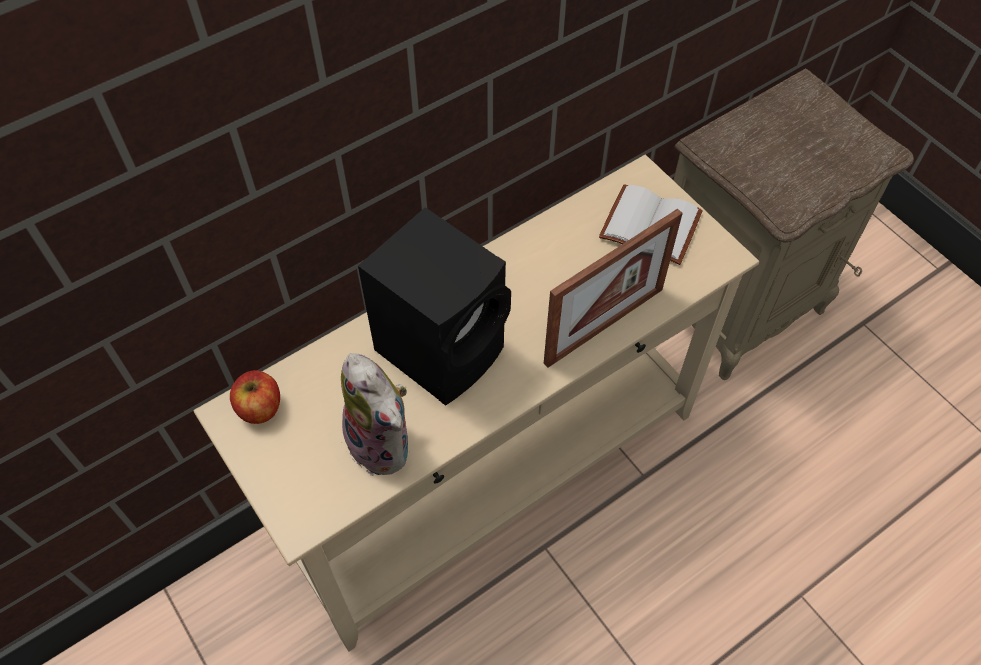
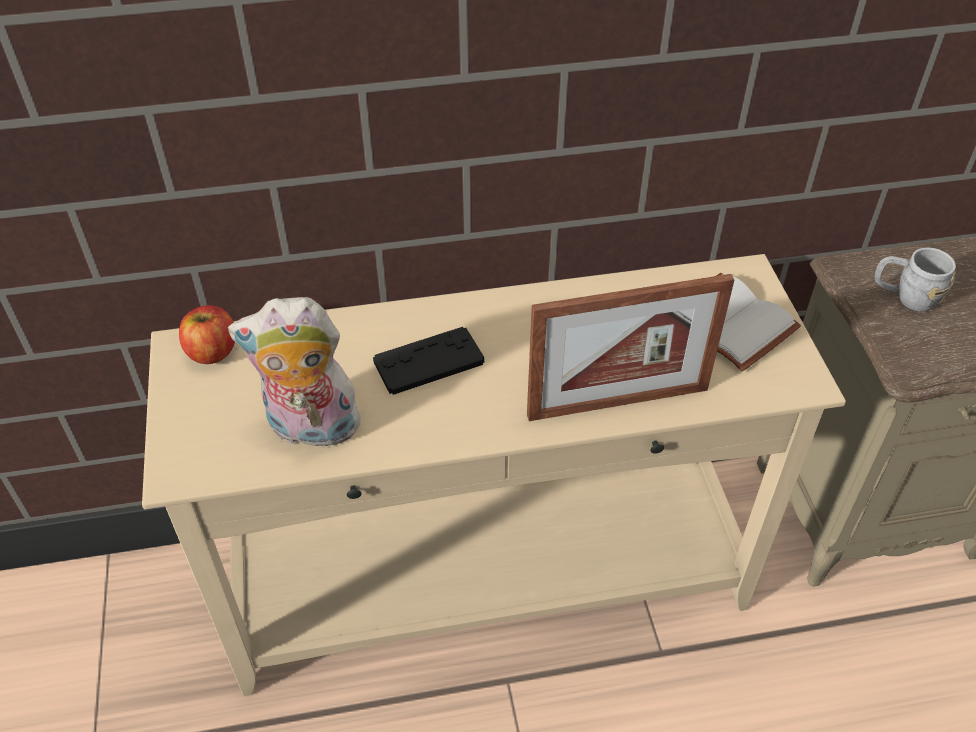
camera: 25 degrees right, 10 degrees down
plush toy [341,353,408,476] -> plush toy turned 105 degrees clockwise [228,297,365,453]
black speaker [358,207,511,406] -> black game controller [373,327,484,395]
none -> grey mug [875,248,956,312]

